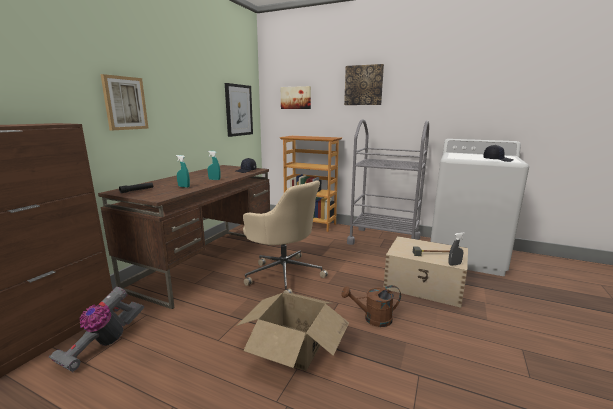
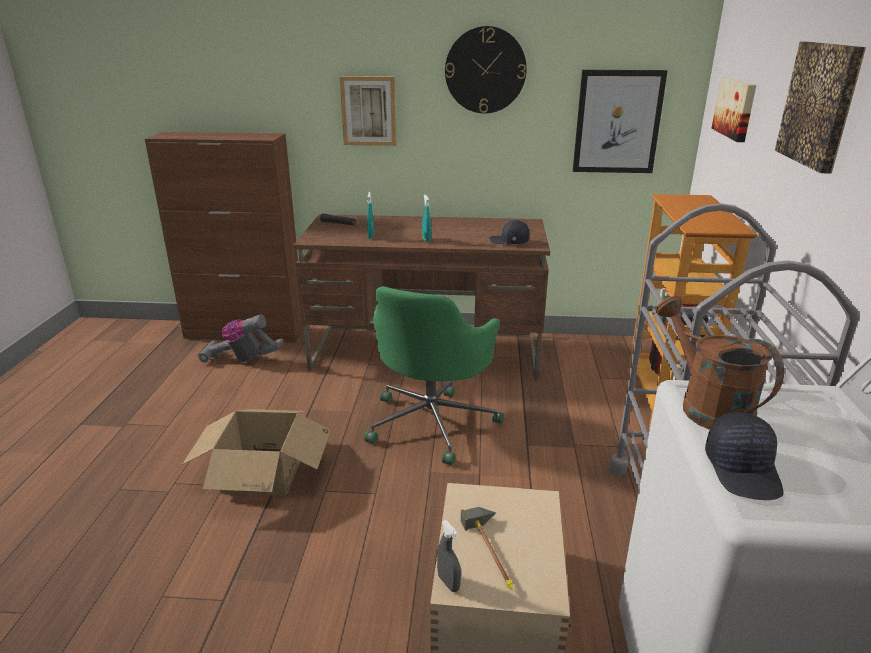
camera: 70 degrees right, 10 degrees up
beige office chair [243,180,328,293] -> green office chair [364,286,504,465]
brown watering can [342,285,401,327] -> brown watering can moved to [656,296,784,430]
none -> wall clock [445,26,527,113]

